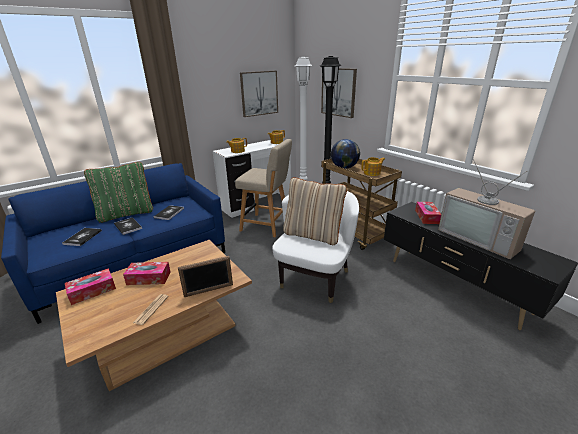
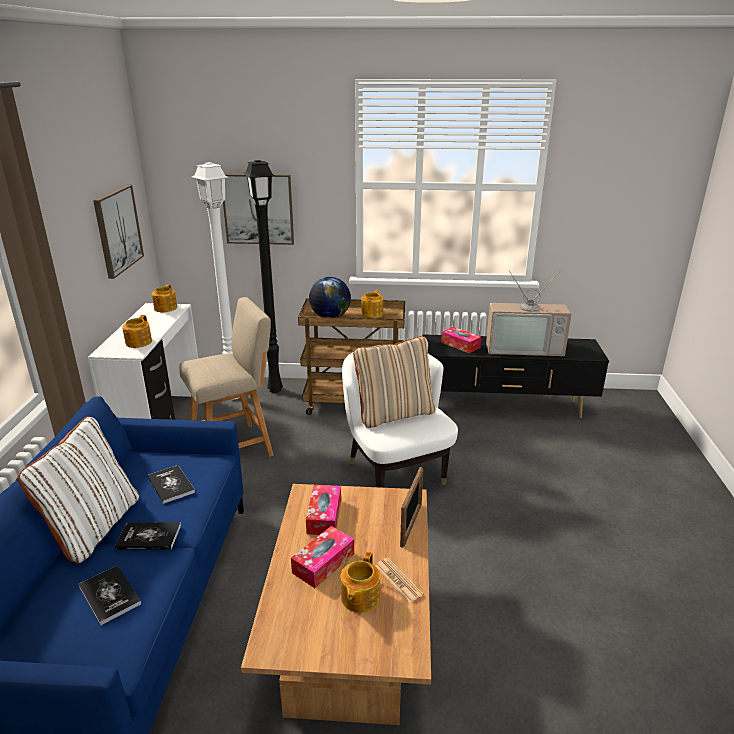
camera: 50 degrees left, 0 degrees up
tissue box [65,268,116,305] -> tissue box moved to [306,485,341,535]
green pillow [84,162,153,223] -> white pillow [17,416,139,564]
none -> teapot [341,551,380,613]

